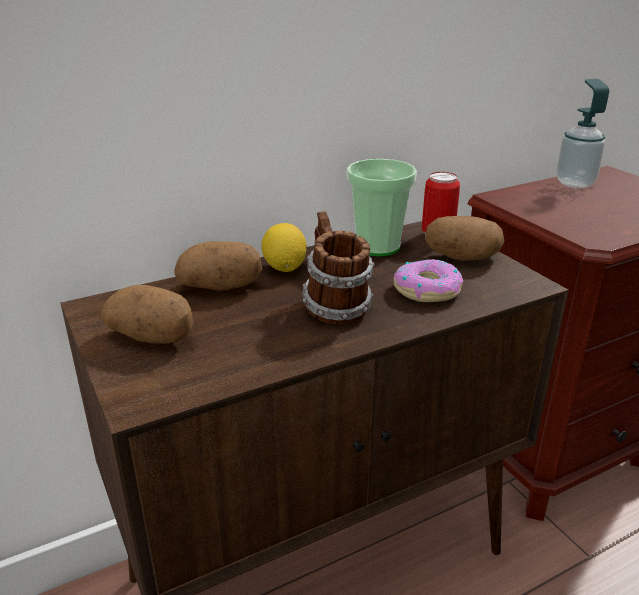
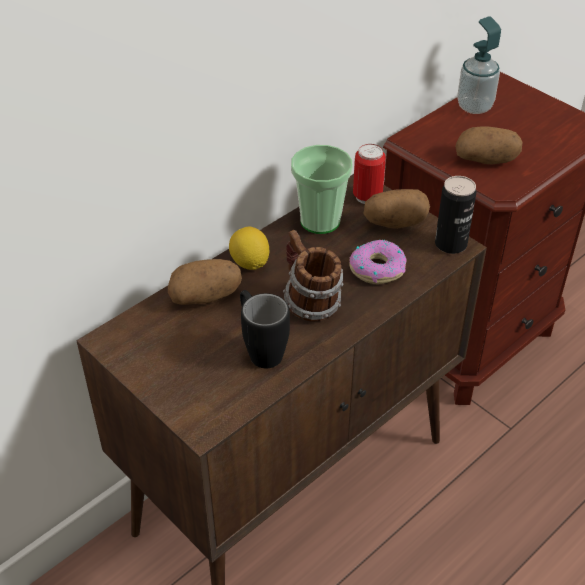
camera: 15 degrees left, 15 degrees up
potato [101,285,194,344] -> potato moved to [455,126,523,164]
none -> black mug [240,290,290,368]
none -> can [435,176,476,254]

